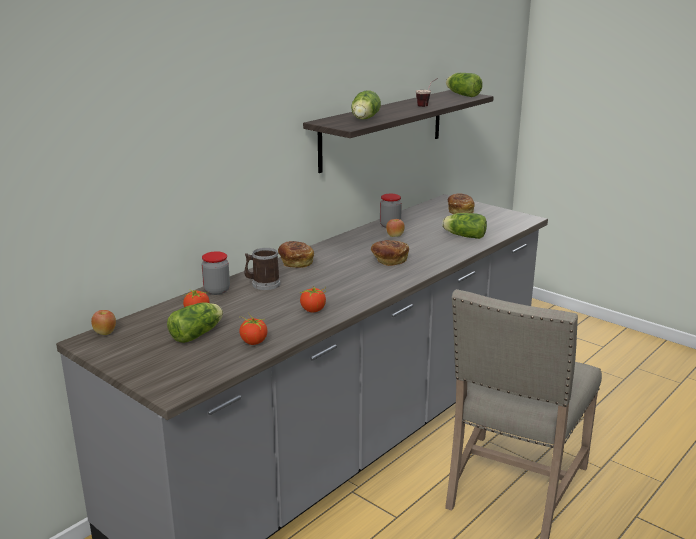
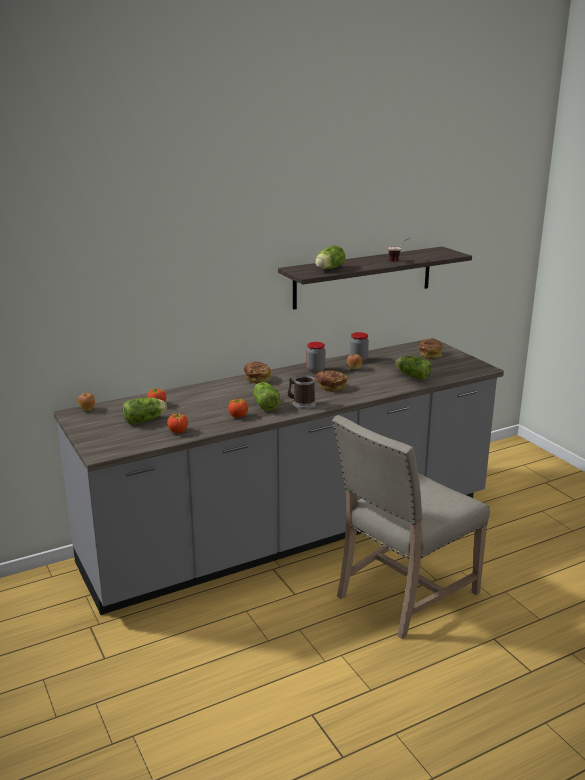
camera: 20 degrees right, 0 degrees up
jar [202,251,230,295] -> jar moved to [306,342,326,373]
mug [244,248,281,290] -> mug moved to [288,375,316,410]
lettuce [446,73,483,97] -> lettuce moved to [253,382,280,411]

